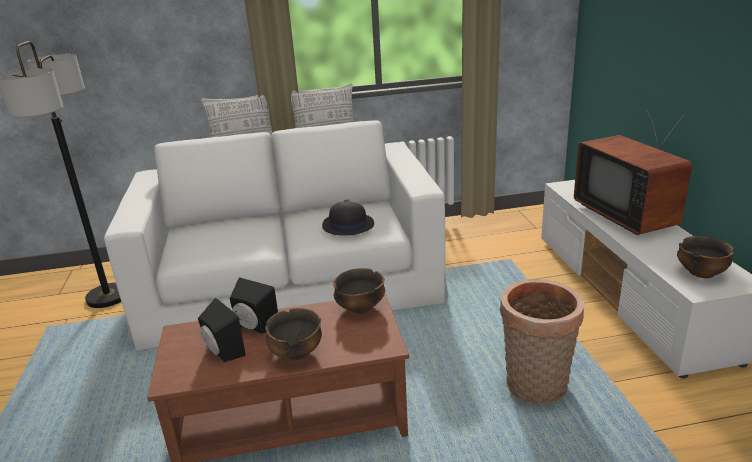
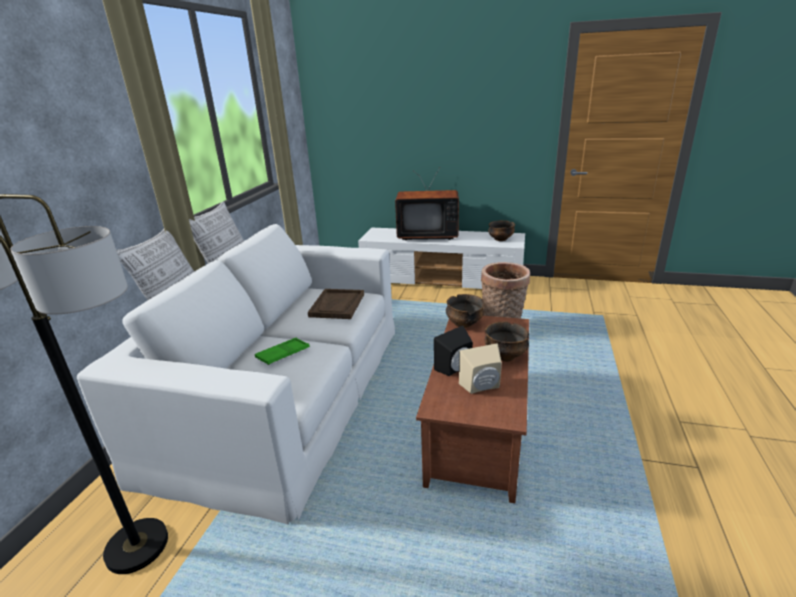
camera: 65 degrees left, 0 degrees up
black speaker [198,298,246,362] -> beige speaker [459,343,502,394]
black hat [322,199,374,236] -> brown tray [308,289,364,319]
none -> green tray [255,338,310,365]

